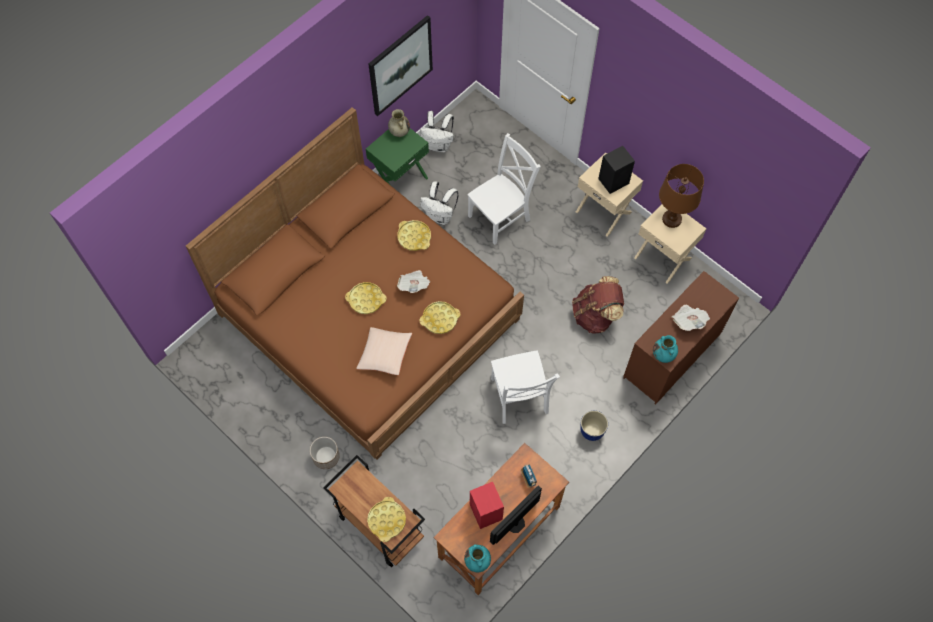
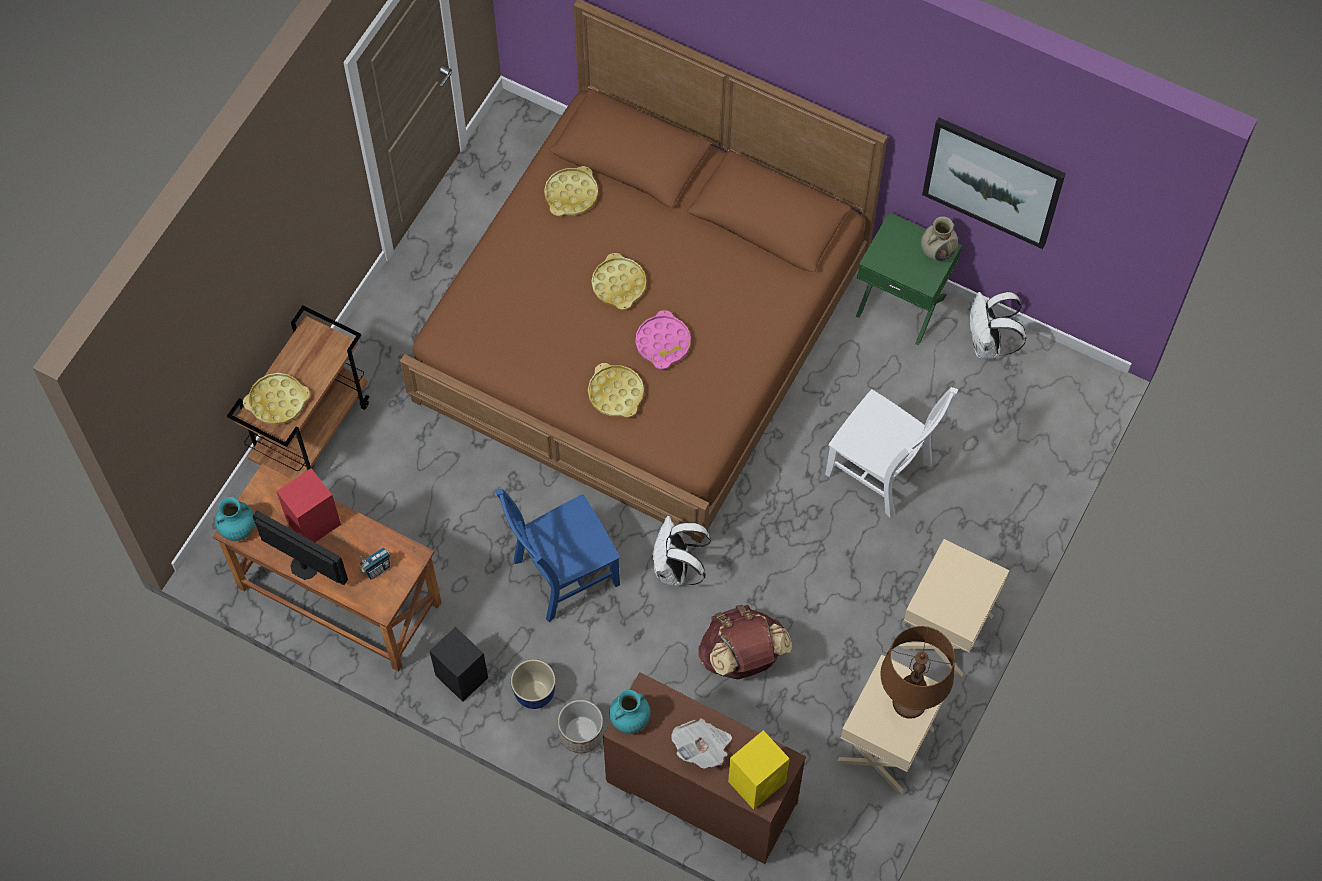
camera: 75 degrees right, 0 degrees up
planter [310,437,340,469] -> planter moved to [558,700,604,753]
beige pillow [356,327,412,375] -> none
yellow tray [397,220,431,251] -> yellow tray moved to [544,166,598,216]
newspaper [397,270,430,293] -> pink tray [636,310,691,369]
white backpack [420,181,459,225] -> white backpack moved to [652,516,711,586]
white chair [491,350,560,424] -> blue chair [495,489,620,622]
black speaker [598,146,635,194] -> black speaker moved to [430,627,488,702]
none -> yellow speaker [728,730,790,810]

